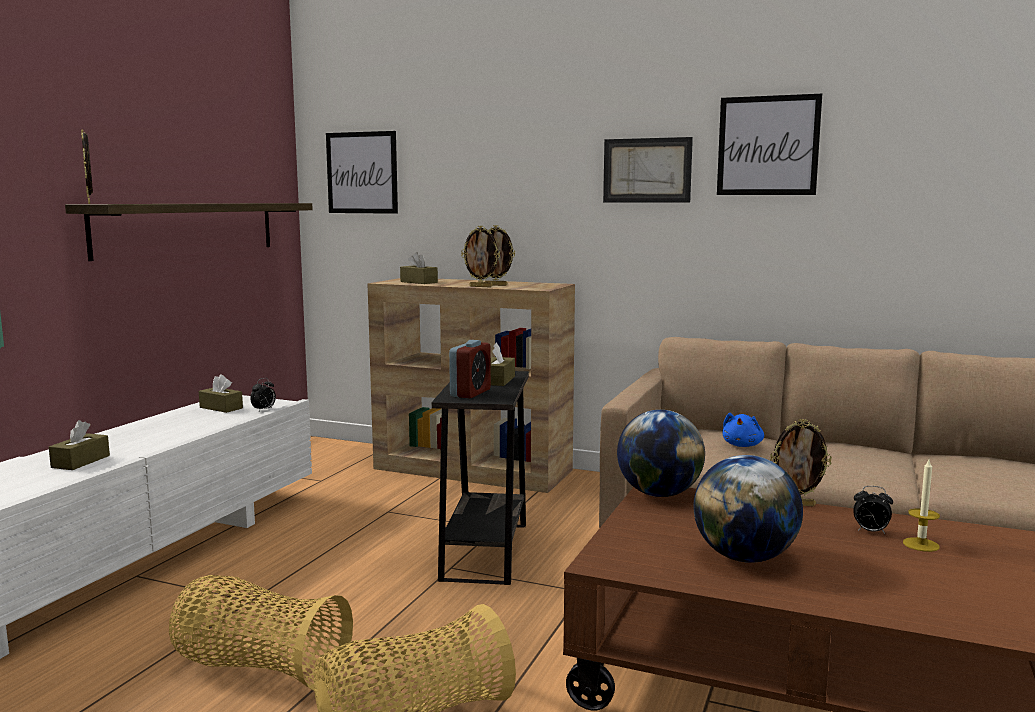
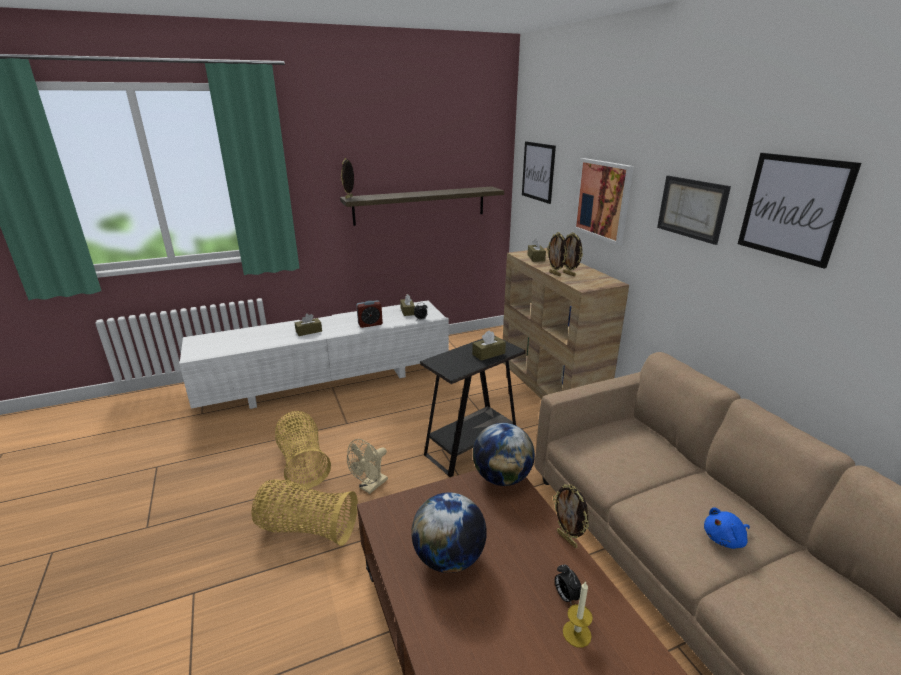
camera: 45 degrees right, 15 degrees up
alarm clock [449,340,491,398] -> alarm clock moved to [356,300,383,328]
blue plush toy [722,413,764,447] -> blue plush toy moved to [704,507,750,549]
none -> beige fan [347,439,388,494]
none -> picture [573,158,634,245]

